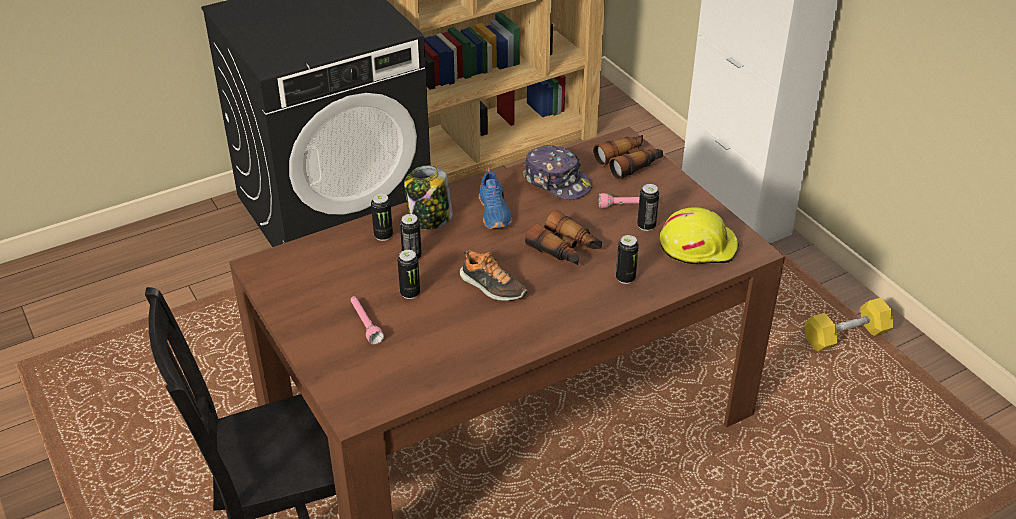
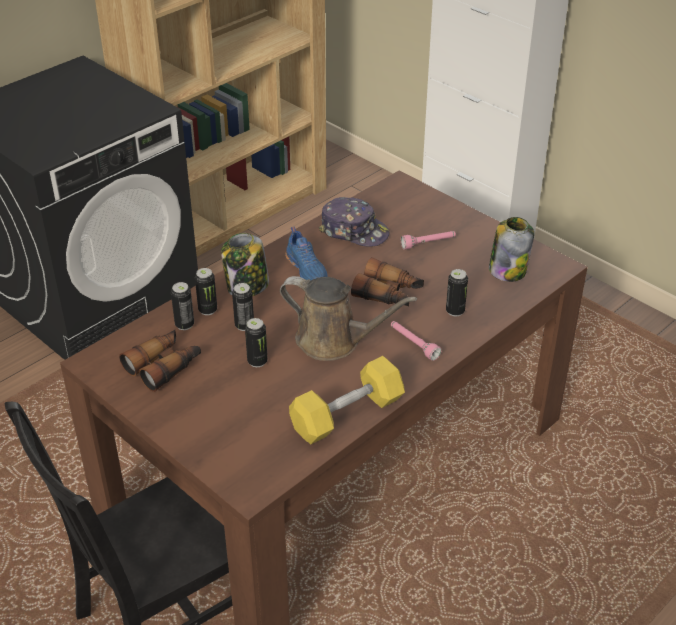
camera: 15 degrees left, 0 degrees up
pink flashlight [350,296,384,344] -> pink flashlight moved to [391,321,442,361]
shoe [460,250,528,301] -> brown watering can [280,276,417,361]
binoculars [593,135,663,180] -> binoculars moved to [119,330,201,392]
can [637,184,659,231] -> can moved to [171,282,194,330]
yellow hard hat [660,207,739,264] -> jar [489,217,534,282]
yellow dumbbell [805,298,894,351] -> yellow dumbbell moved to [289,356,405,444]

